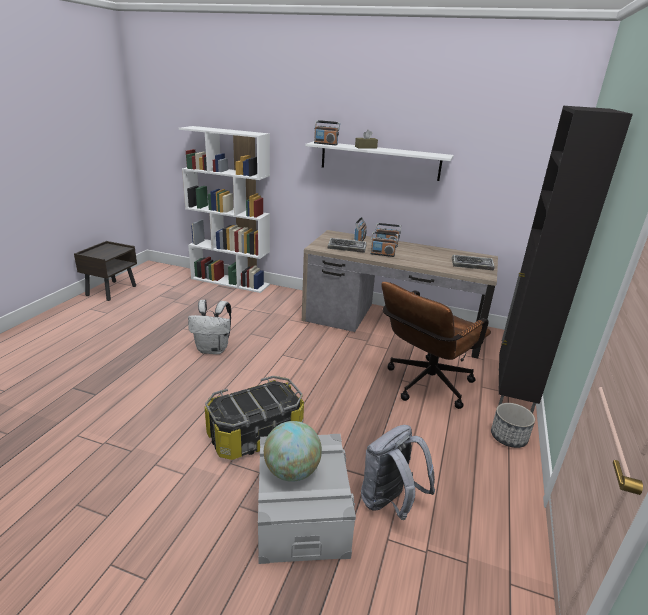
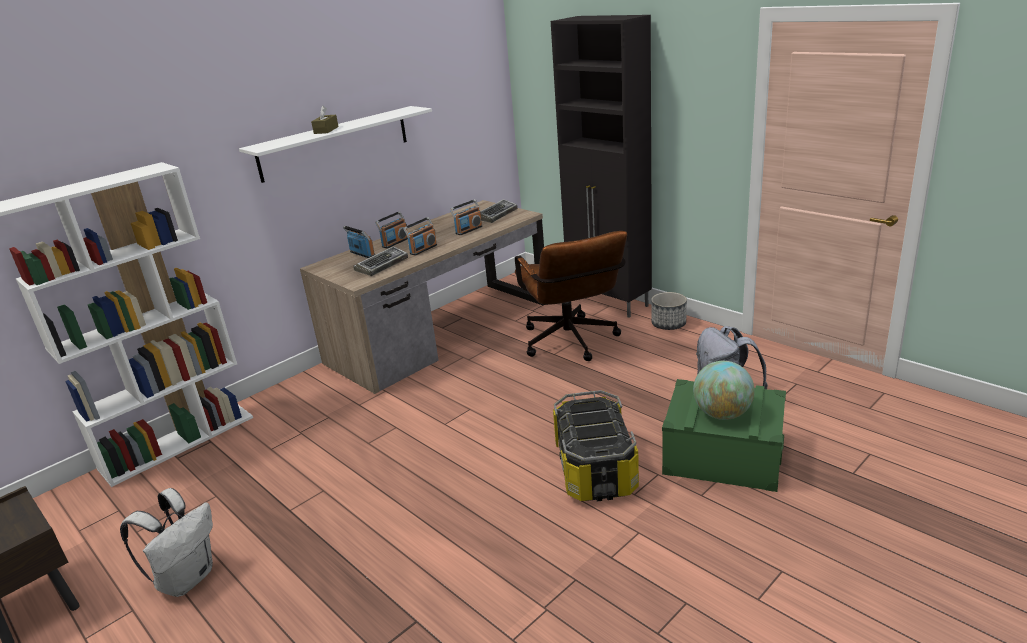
camera: 60 degrees left, 0 degrees up
white backpack [188,300,231,354] -> white backpack moved to [120,488,213,597]
grey storage box [258,434,356,564] -> green storage box [662,379,786,492]
radio [314,120,340,145] -> radio moved to [450,199,483,235]

